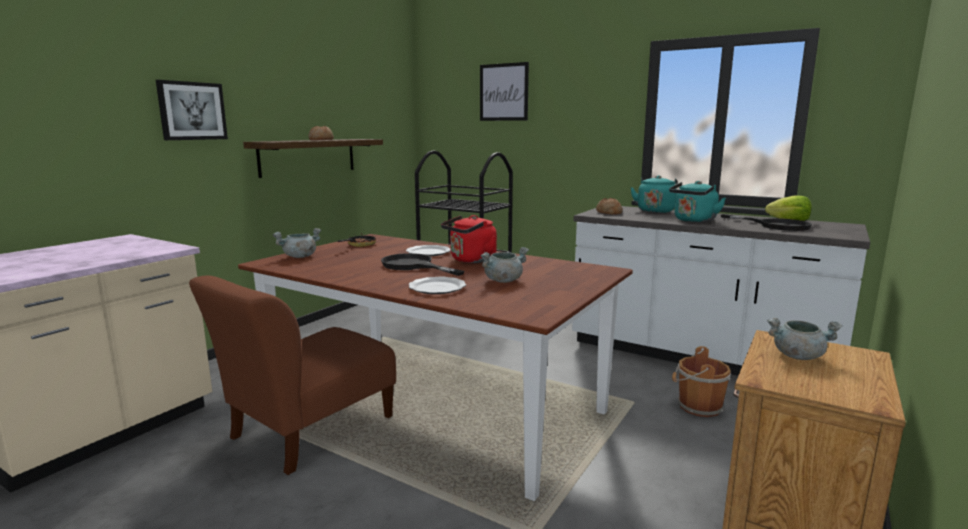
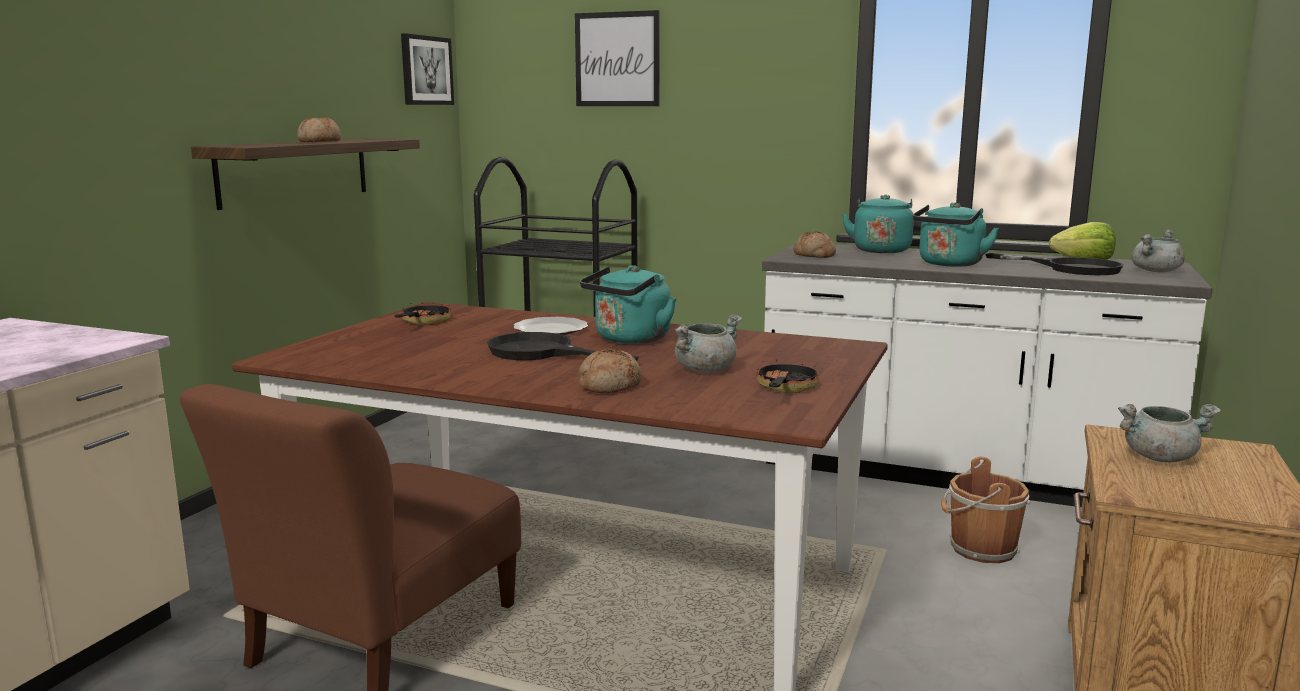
camera: 10 degrees left, 0 degrees up
picture [156,80,228,140] -> picture moved to [401,33,454,105]
grey cooking pot [273,228,321,258] -> grey cooking pot moved to [1132,229,1184,272]
plate [408,277,466,294] -> bread [578,348,642,393]
red kettle [441,215,497,263] -> turquoise kettle [580,265,676,344]
none -> frying pan [757,359,819,393]

